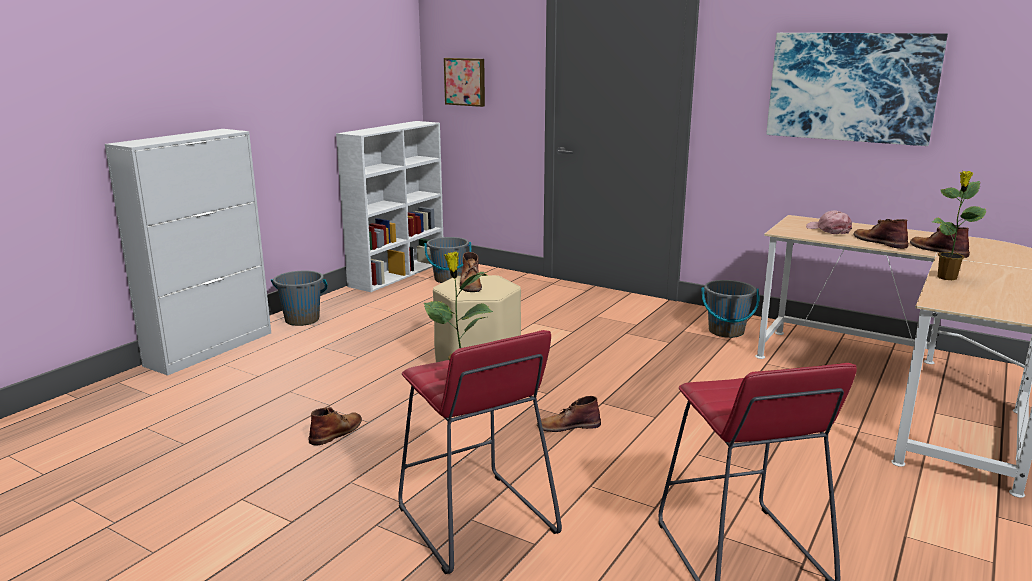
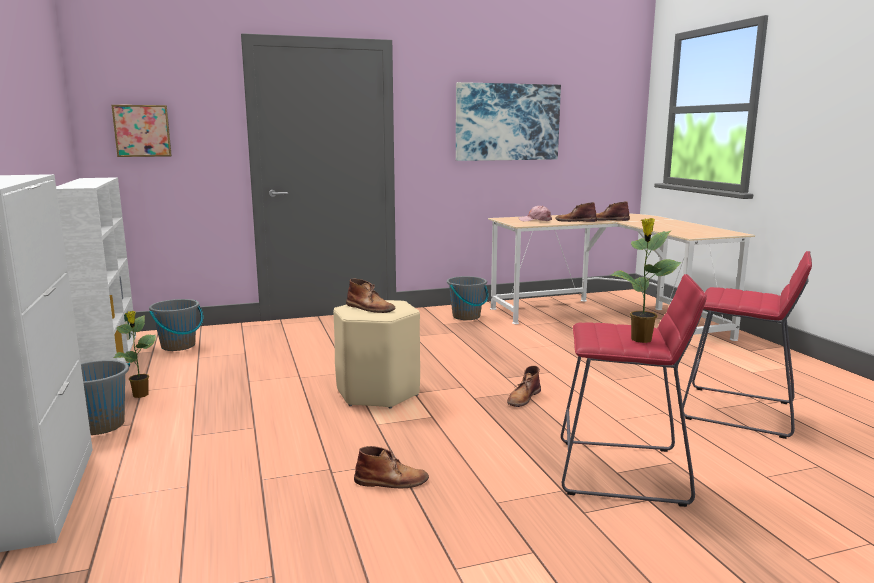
camera: 50 degrees left, 5 degrees down
brown boot [308,407,362,445] -> brown boot turned 105 degrees clockwise [354,446,429,488]
potted plant [932,171,986,280] -> potted plant moved to [113,311,156,398]

